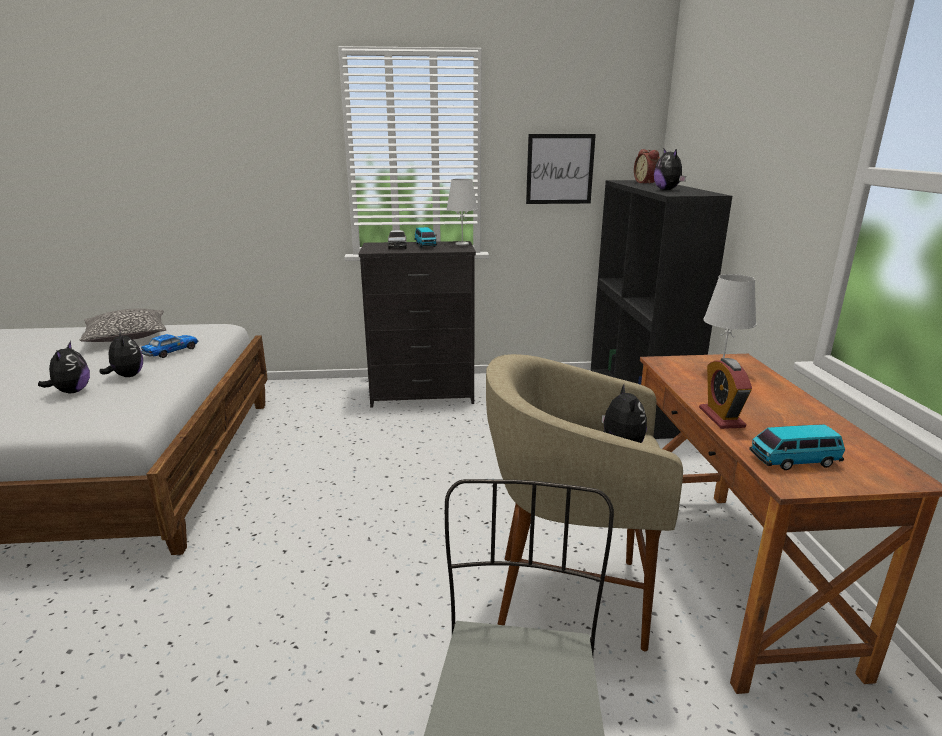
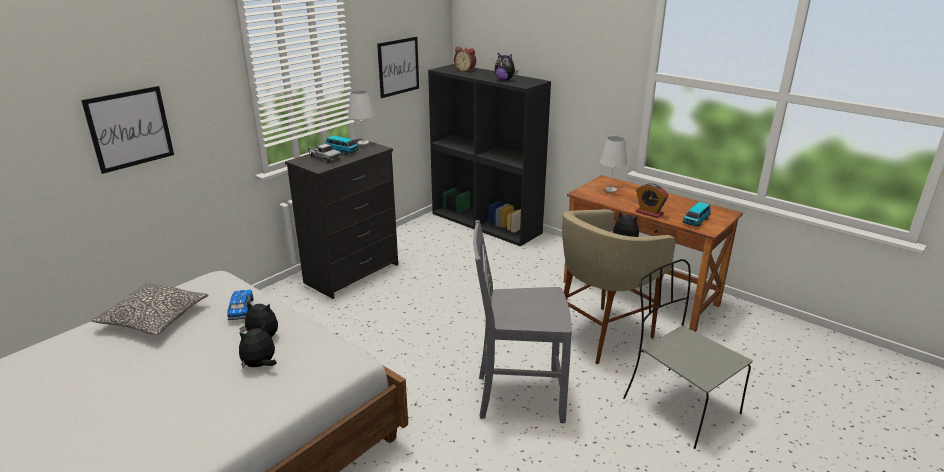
camera: 45 degrees left, 5 degrees up
plush toy [38,341,90,393] -> plush toy turned 75 degrees counterclockwise [239,323,277,368]
none -> picture [81,86,174,174]
none -> grey chair [473,220,572,423]

